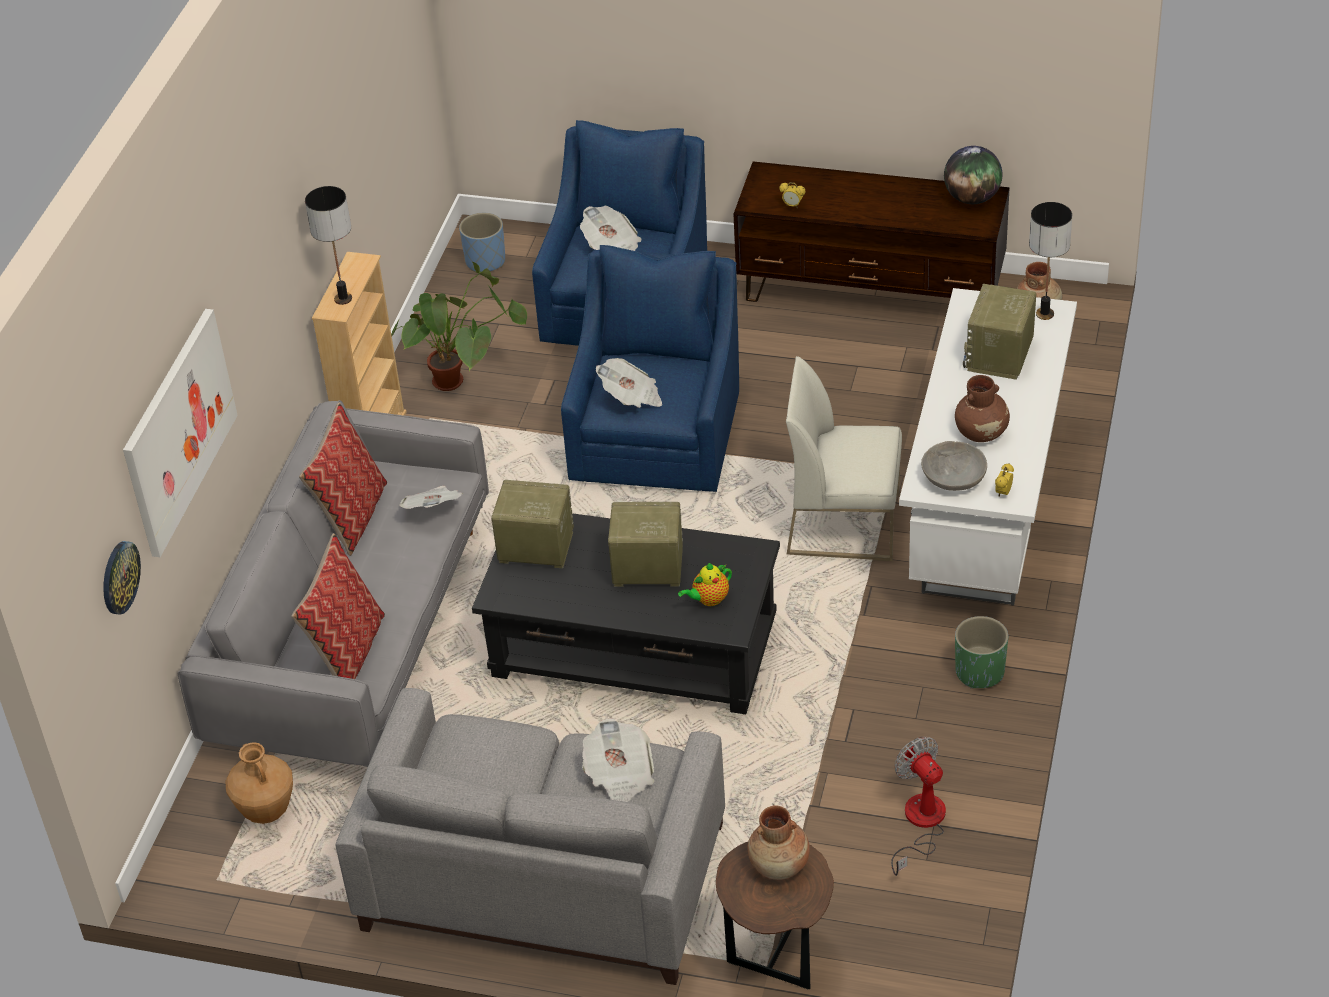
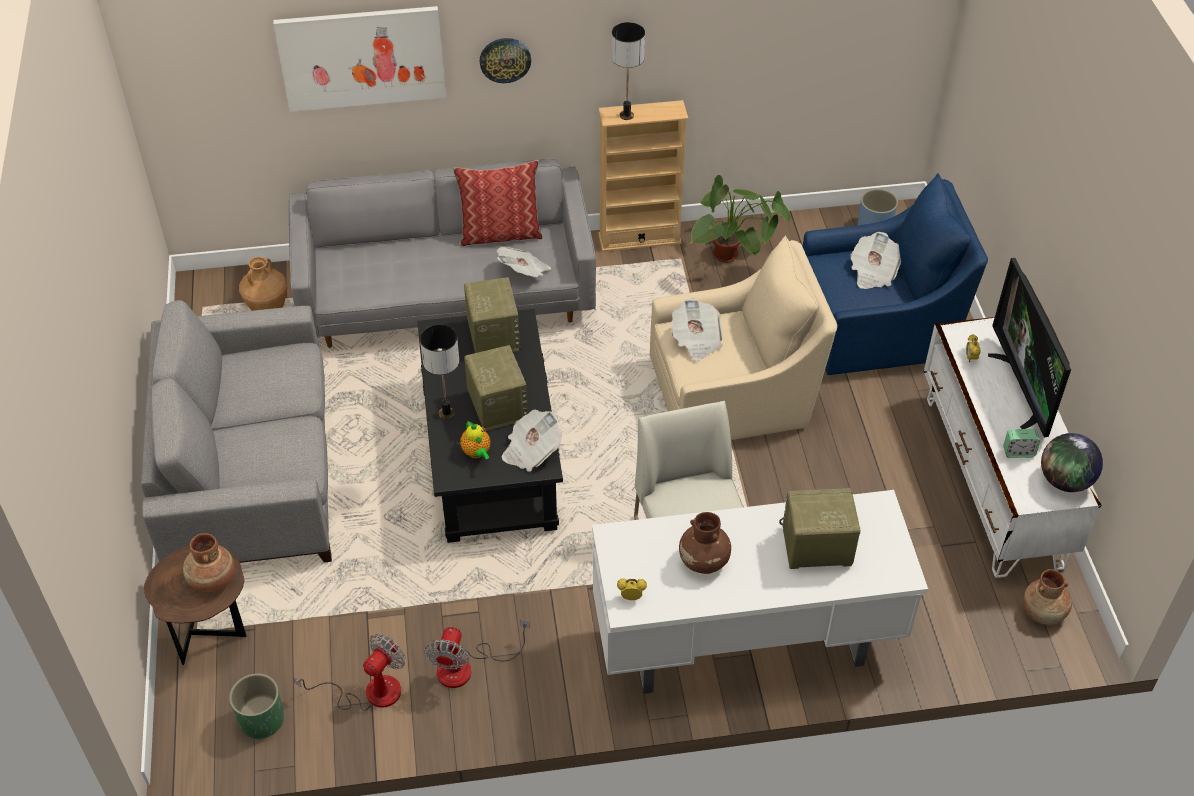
camera: 65 degrees right, 5 degrees up
wall clock [103,541,141,615] -> wall clock moved to [480,38,531,83]
pillow [291,533,385,679] -> none
blue armchair [561,245,739,492] -> beige armchair [650,236,837,440]
newspaper [582,718,654,802] -> newspaper moved to [502,410,562,472]
teapot [678,563,732,606] -> teapot turned 150 degrees counterclockwise [460,421,490,459]
brown tv stand [733,162,1010,302] -> white tv stand [924,317,1101,578]
grey bowl [921,441,987,491] -> none
green planter [955,616,1008,689] -> green planter moved to [229,673,284,740]
table lamp [1029,202,1072,320] -> table lamp moved to [420,325,459,420]
none -> fan [425,619,530,688]
none -> television [988,258,1071,437]
none -> alarm clock [1003,429,1040,458]

